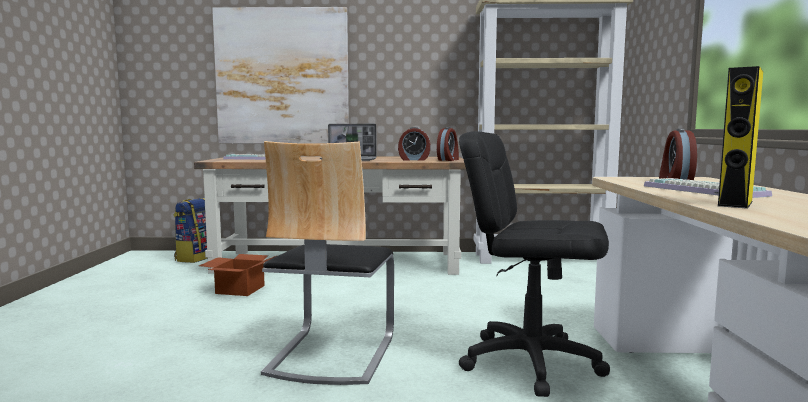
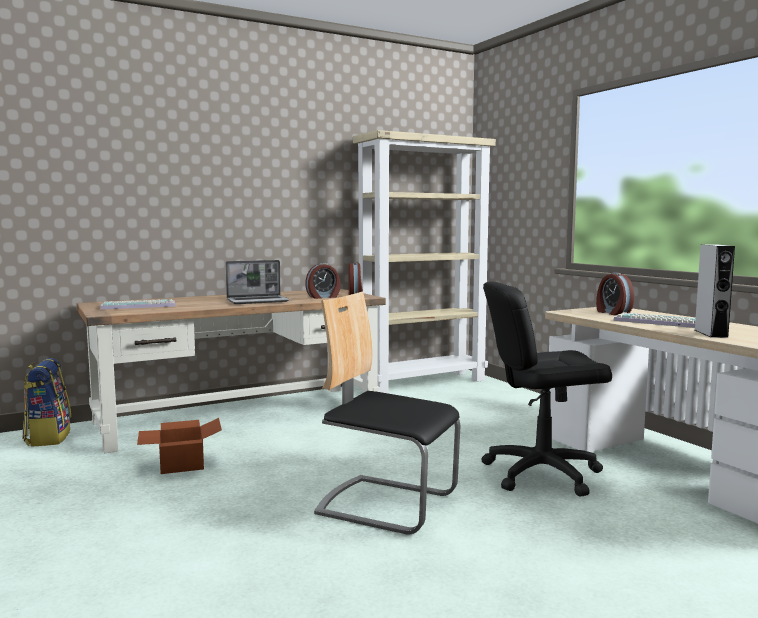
camera: 30 degrees left, 0 degrees up
picture [212,7,349,143] -> none
chair [261,141,394,385] -> chair turned 135 degrees clockwise [314,291,460,535]
yellow speaker [718,66,763,209] -> grey speaker [695,244,735,338]

